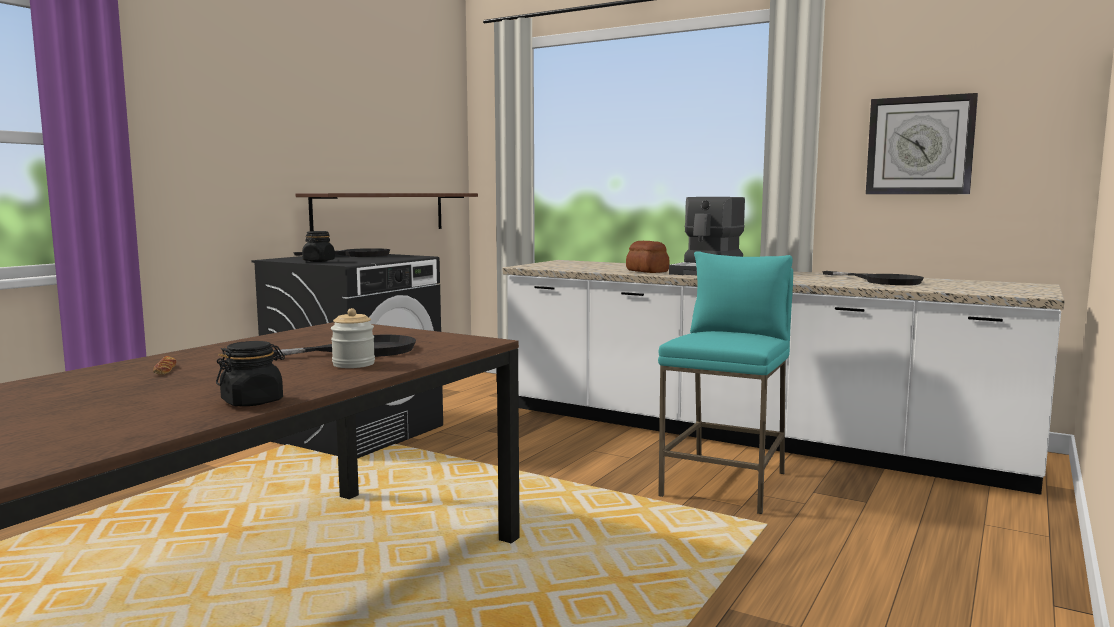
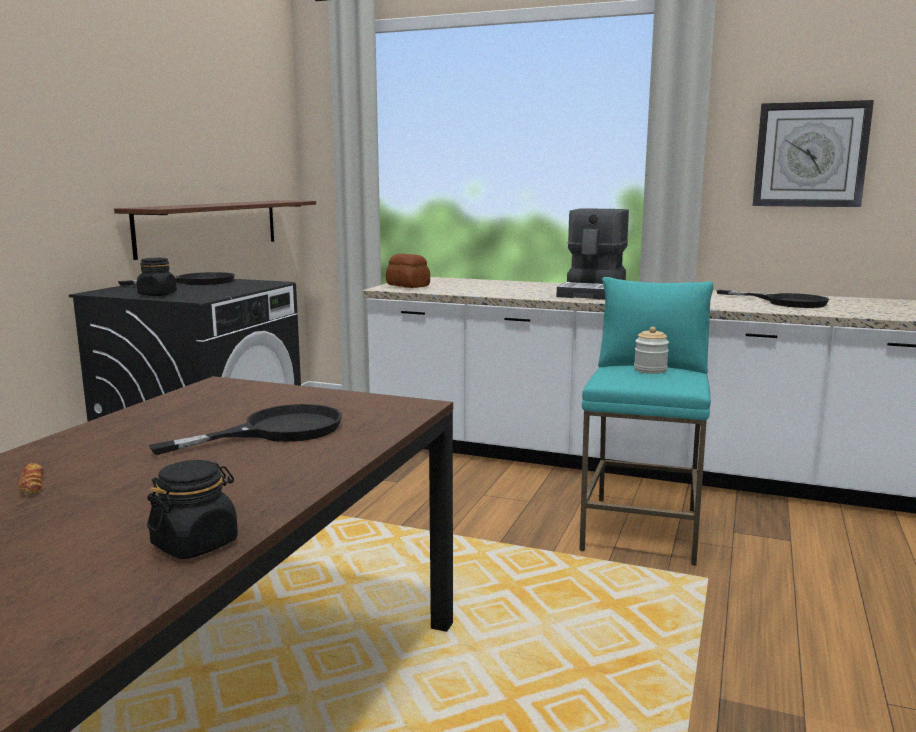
camera: 10 degrees left, 5 degrees up
jar [331,308,375,368] -> jar moved to [634,327,669,374]
bread [626,241,669,273] -> bread moved to [386,254,430,288]

